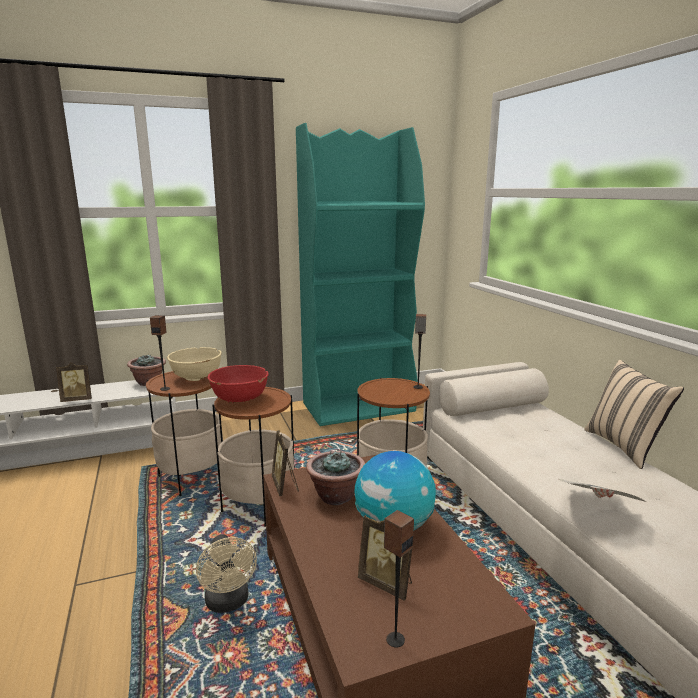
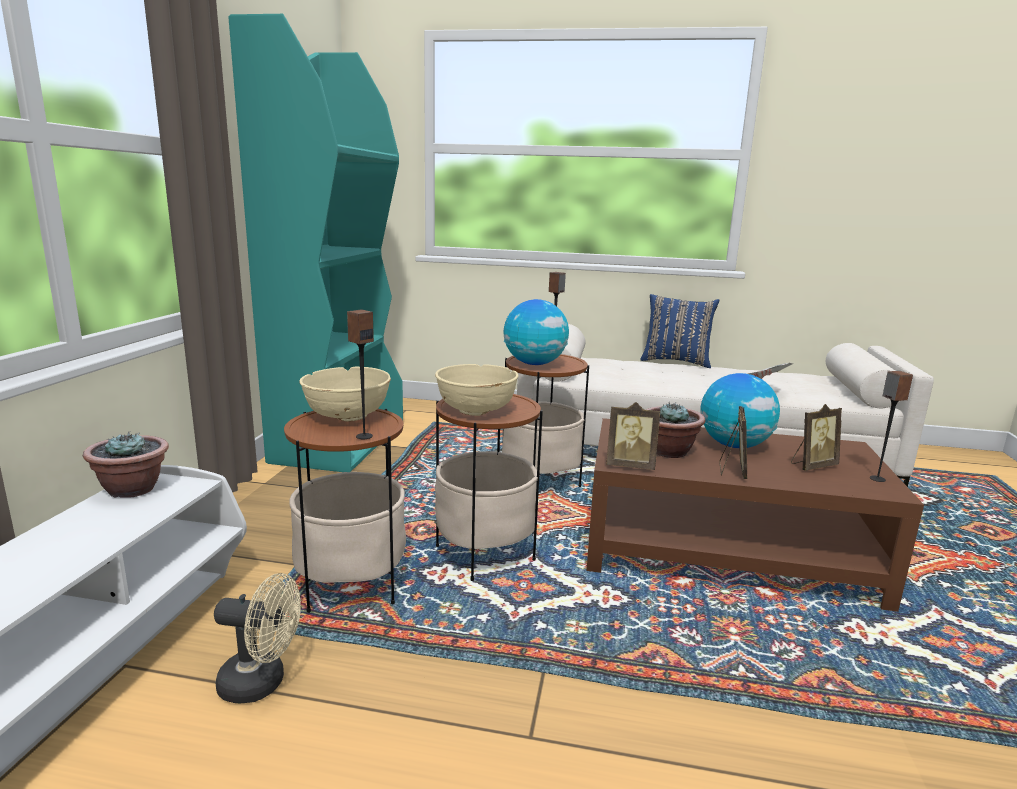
camera: 60 degrees left, 0 degrees up
picture frame [56,362,92,402] -> picture frame moved to [719,406,747,479]
beige fan [196,534,257,613] -> beige fan moved to [214,573,301,703]
red bowl [208,365,269,403] -> beige bowl [435,364,518,416]
beige pillow [585,360,684,469] -> blue pillow [640,294,719,368]
none -> globe [503,299,569,365]

